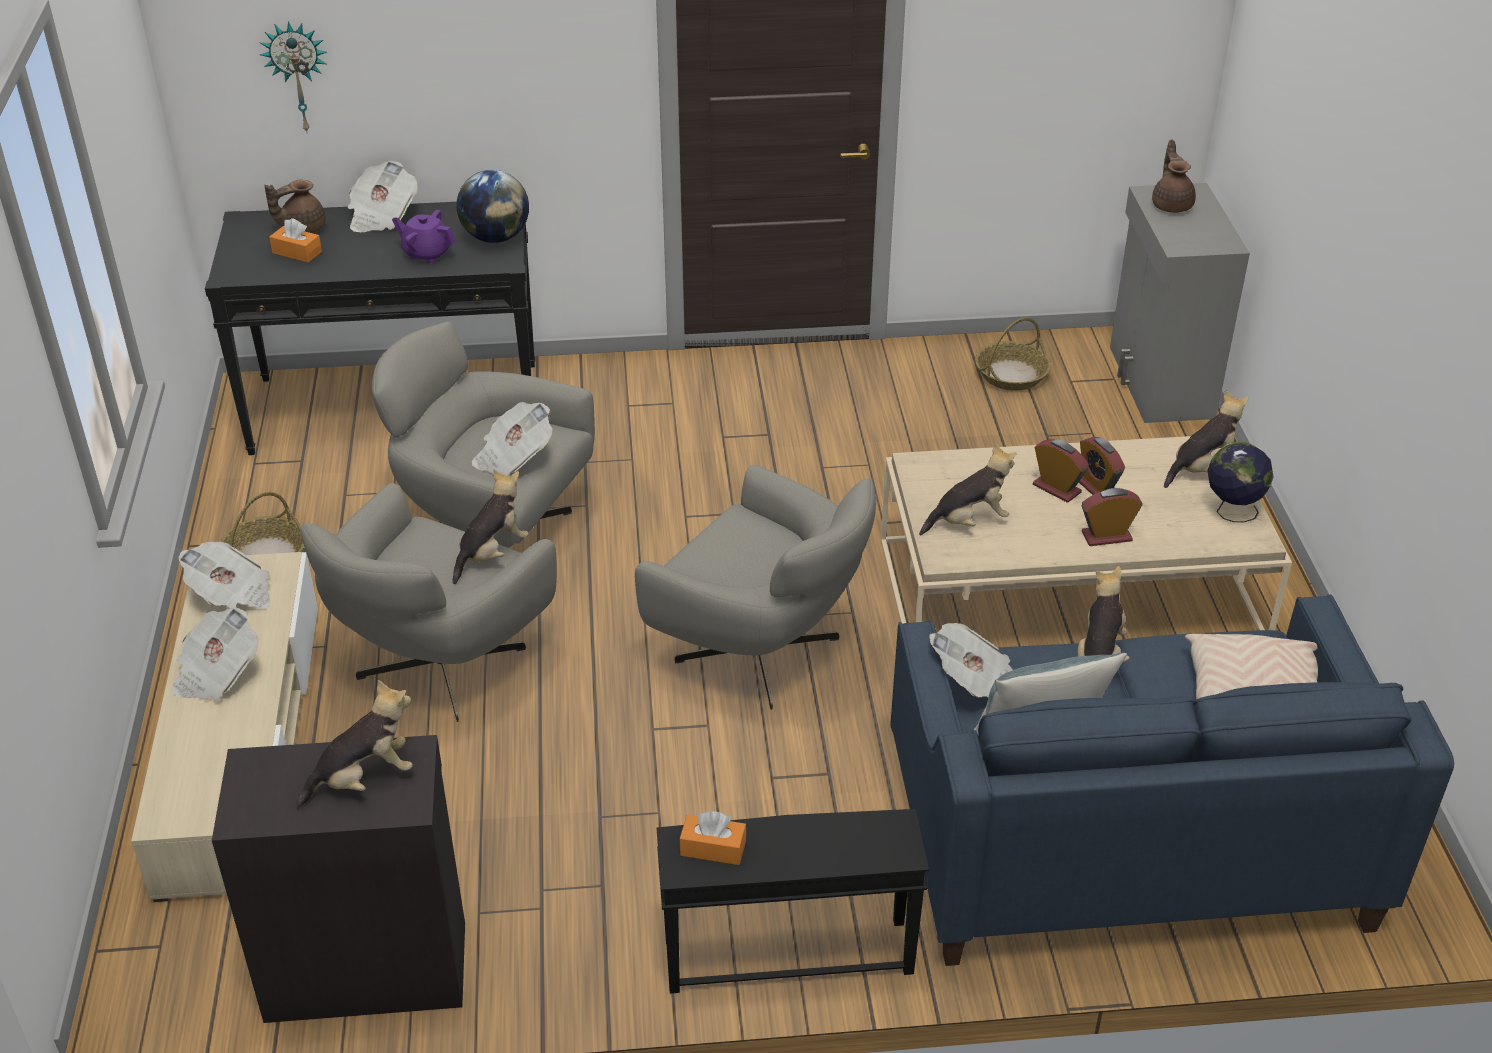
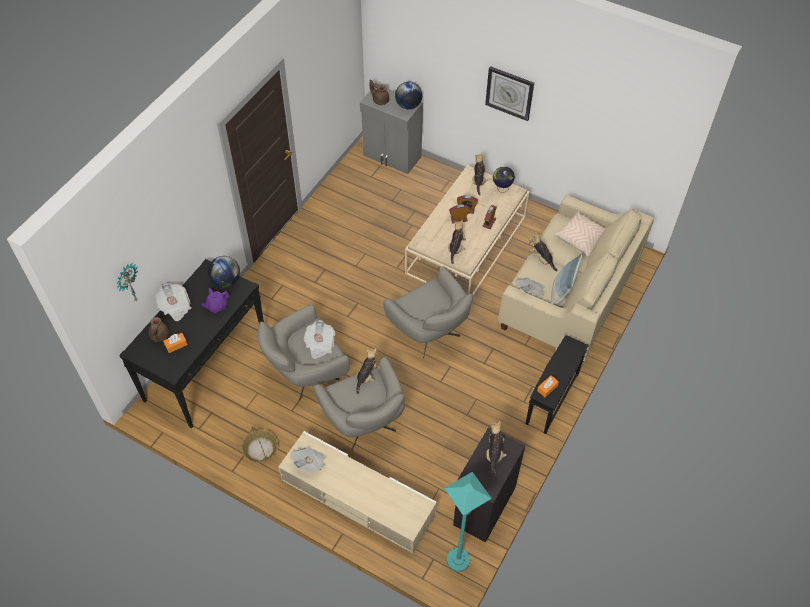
camera: 55 degrees left, 15 degrees up
newspaper [171,608,258,701] -> none
plush toy [453,469,529,584] -> plush toy turned 45 degrees clockwise [356,348,380,394]
grey armchair [635,465,876,710] -> grey armchair turned 75 degrees clockwise [384,267,473,358]
blue sofa [891,595,1454,966] -> beige sofa [498,195,654,363]
basket [975,317,1051,391] -> none
none -> globe [395,82,422,109]
none -> turquoise floor lamp [444,472,492,572]
none -> wall clock [485,66,534,121]

